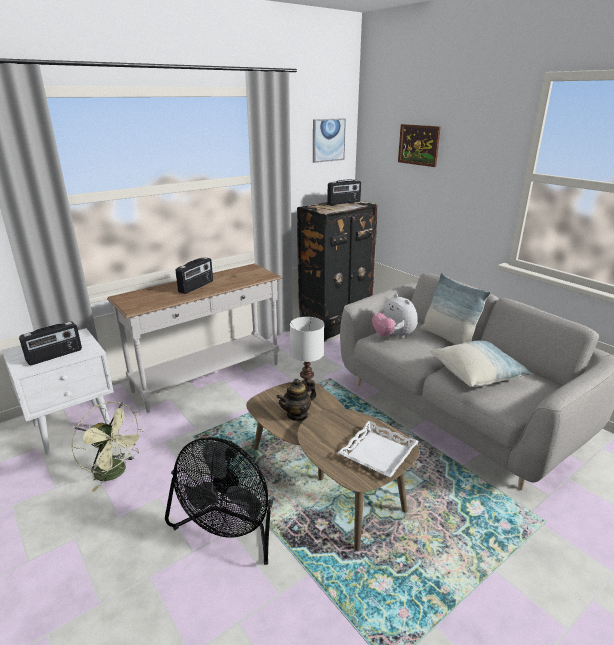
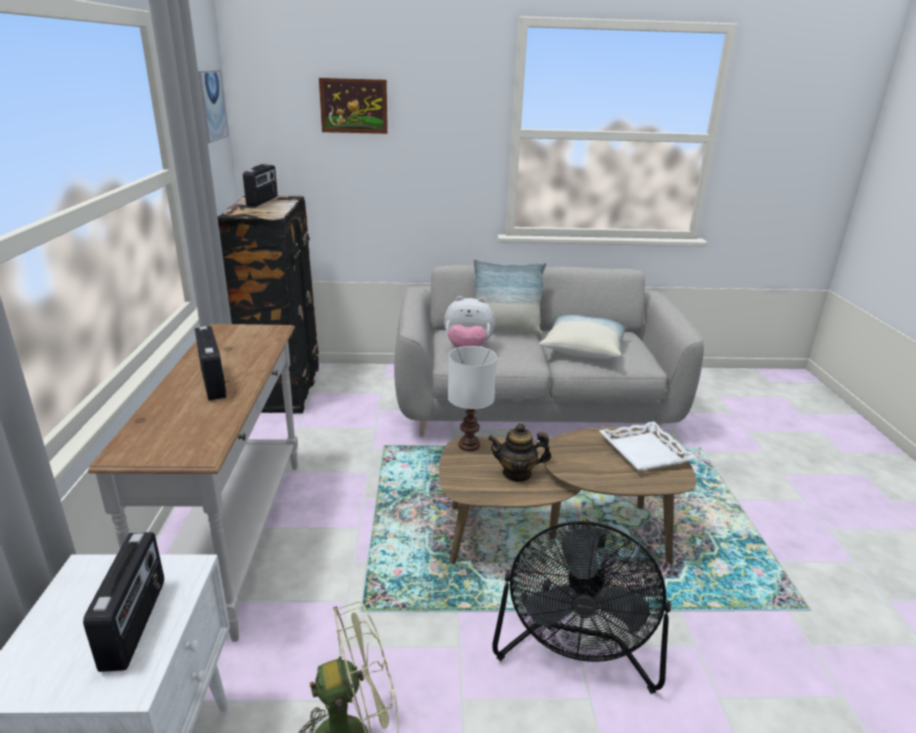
camera: 55 degrees left, 0 degrees up
black fan [165,436,273,565] -> black fan turned 45 degrees clockwise [492,519,671,694]
teapot [277,379,316,421] -> teapot turned 90 degrees clockwise [488,423,551,482]

